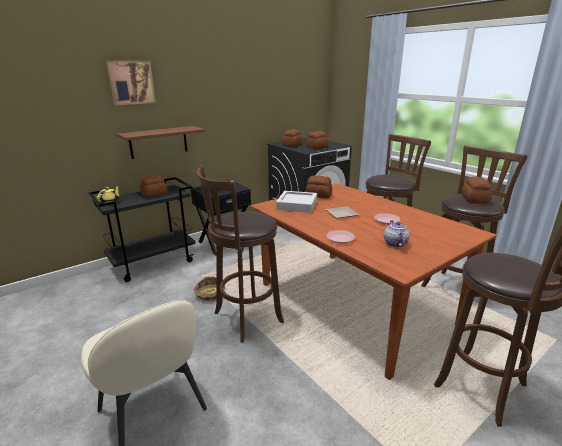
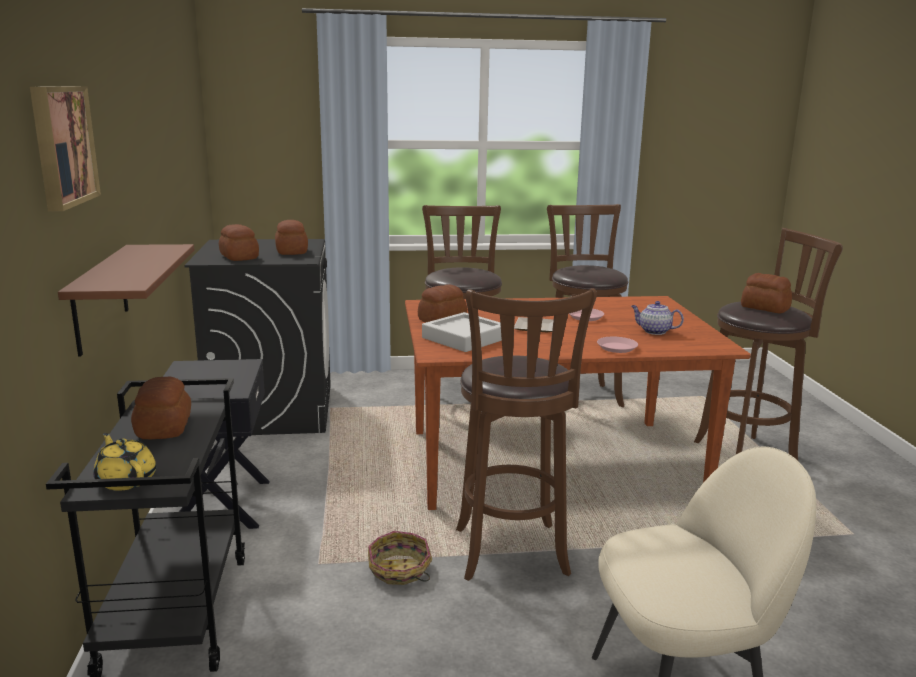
camera: 60 degrees left, 5 degrees down
bread [462,177,492,204] -> bread moved to [741,273,792,314]

